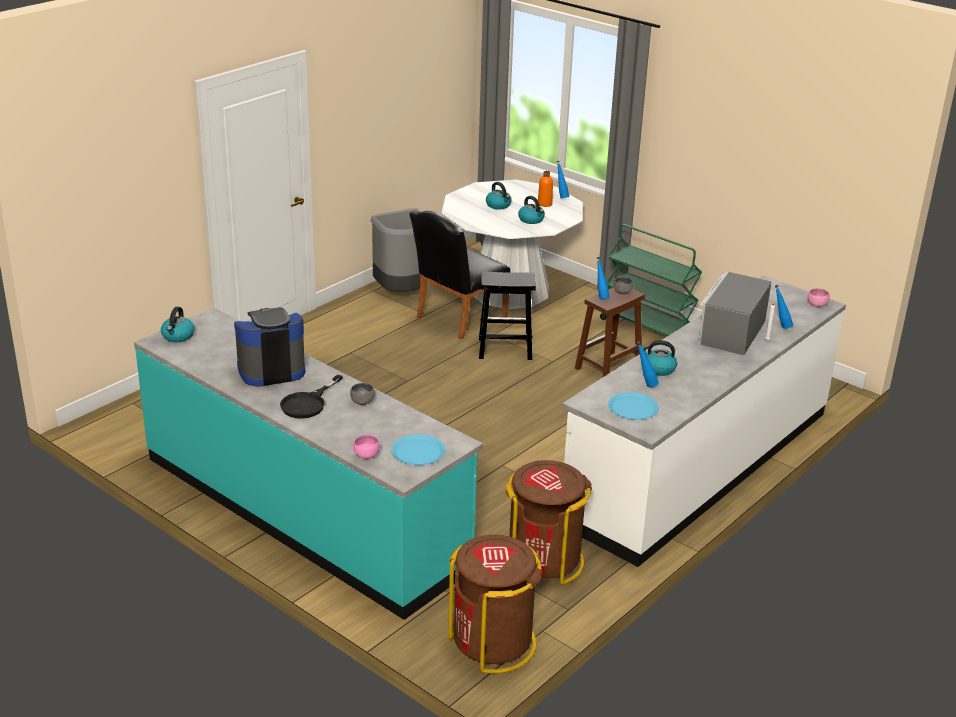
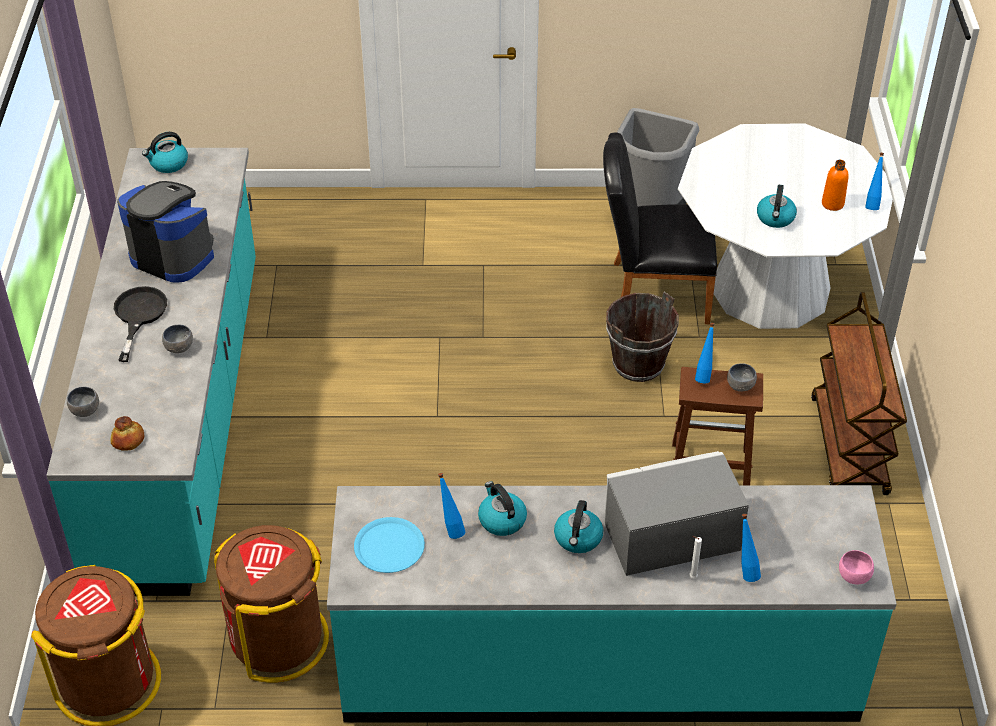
camera: 50 degrees right, 15 degrees up
black frying pan [280,375,343,419] -> black frying pan turned 105 degrees clockwise [114,286,167,362]
pink bowl [353,435,380,459] -> grey bowl [67,387,99,417]
blue plate [391,434,445,465] -> bread [110,416,144,451]
black stool [479,271,536,360] -> brown bucket [606,292,679,382]
kettle [486,182,512,210] -> kettle moved to [554,500,603,553]
white counter [562,275,846,567] -> turquoise counter [327,485,897,723]
green cart [600,224,702,338] -> brown cart [811,292,907,495]

